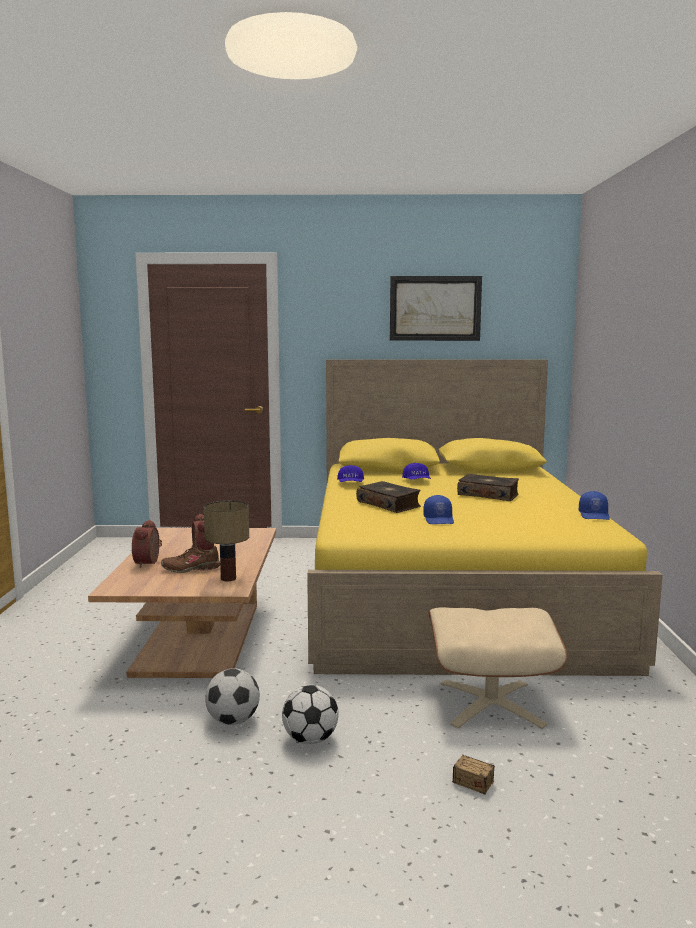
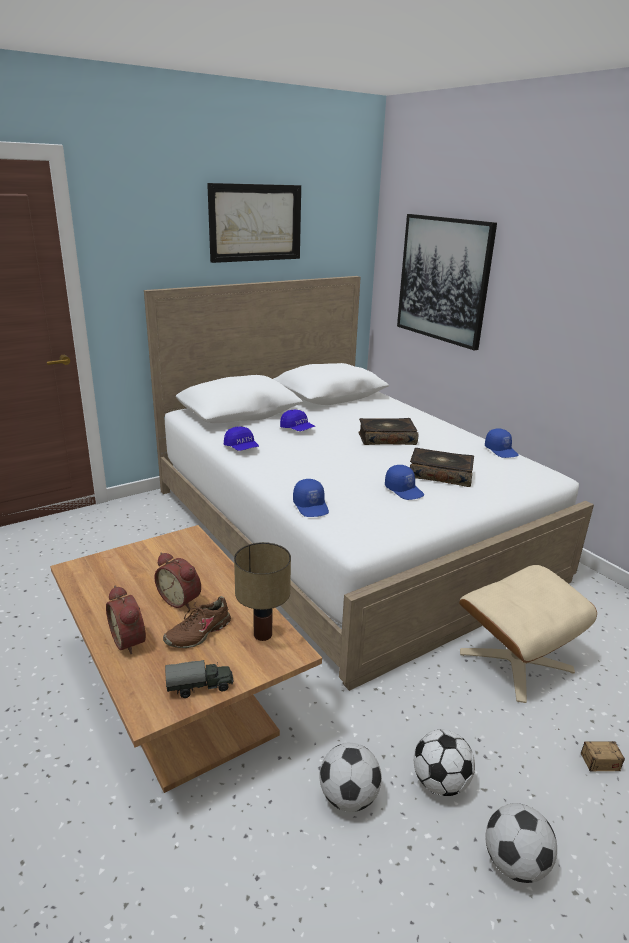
camera: 35 degrees left, 15 degrees up
yellow bed [307,359,663,676] -> white bed [144,276,594,691]
book [356,481,421,513] -> book moved to [410,448,474,487]
none -> toy truck [165,660,233,698]
none -> blue cap [293,479,329,517]
none -> picture [397,214,497,350]
none -> football [485,803,557,883]

